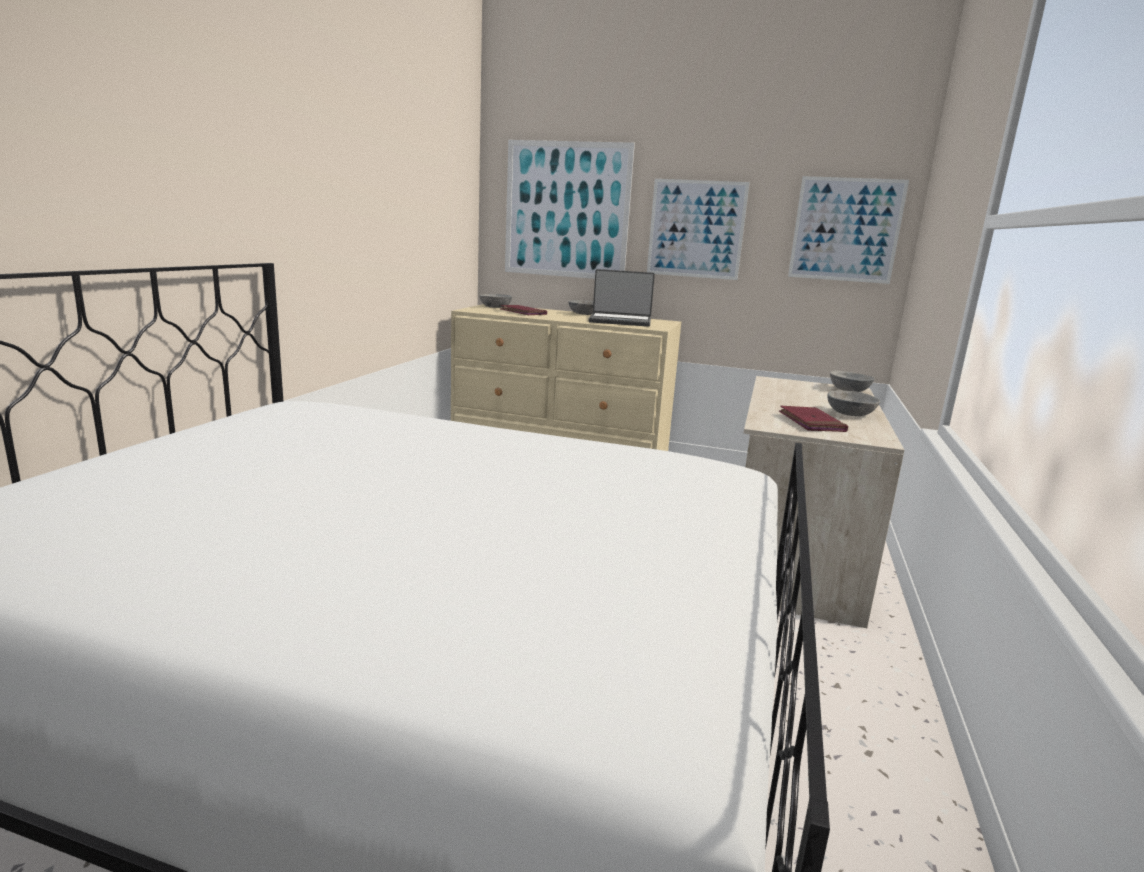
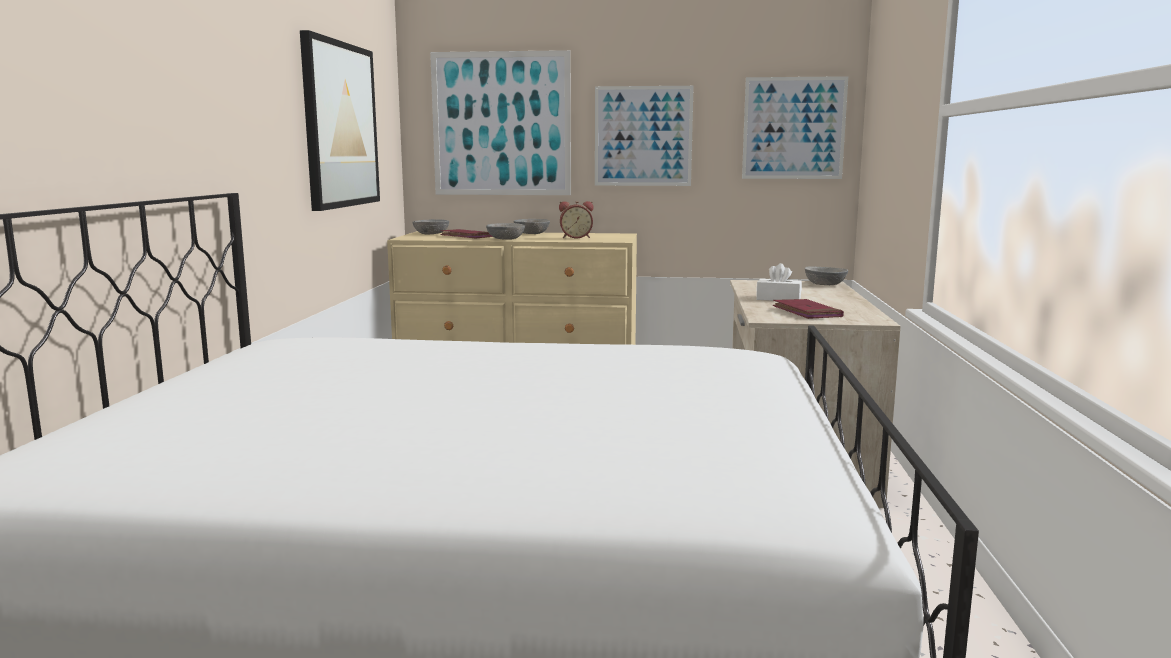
camera: 10 degrees left, 5 degrees down
laptop [588,269,655,327] -> alarm clock [559,201,593,238]
grey bowl [827,390,880,416] -> grey bowl moved to [486,223,525,239]
none -> picture [300,30,380,211]
none -> white tissue box [756,263,802,301]

